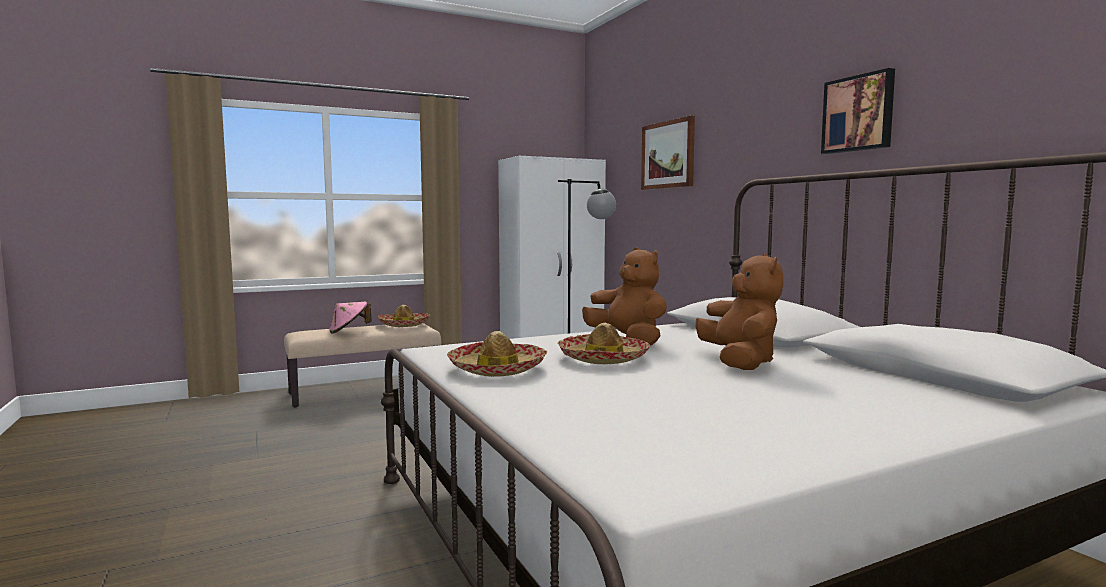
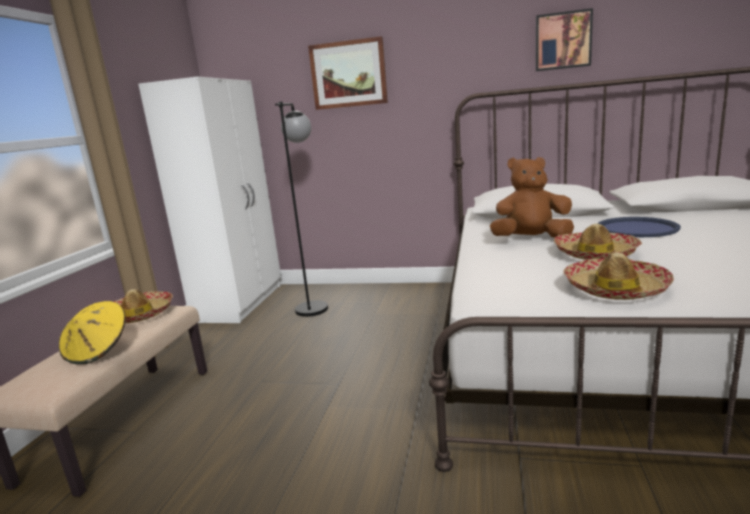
camera: 50 degrees left, 10 degrees up
pink hat [329,302,372,334] -> yellow hat [59,301,125,364]
brown plush toy [695,253,783,370] -> blue tray [598,217,681,237]

